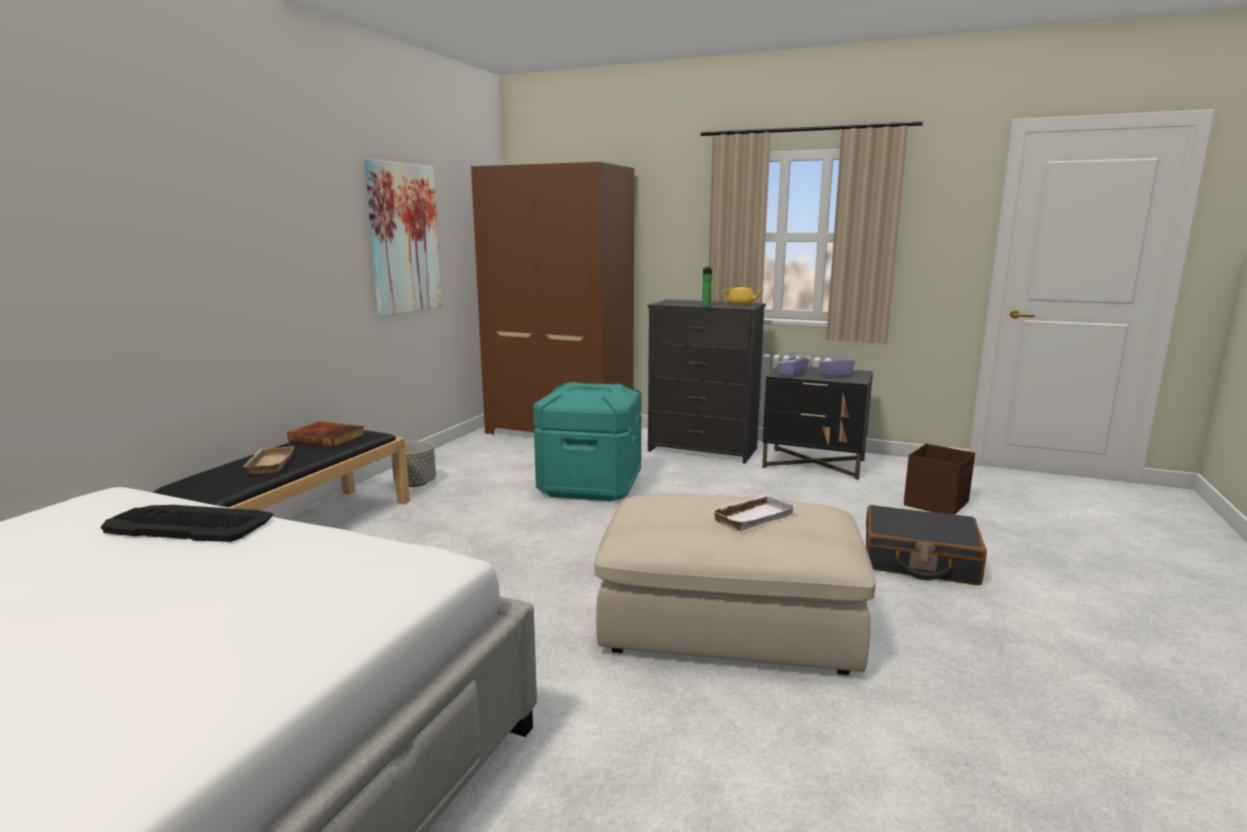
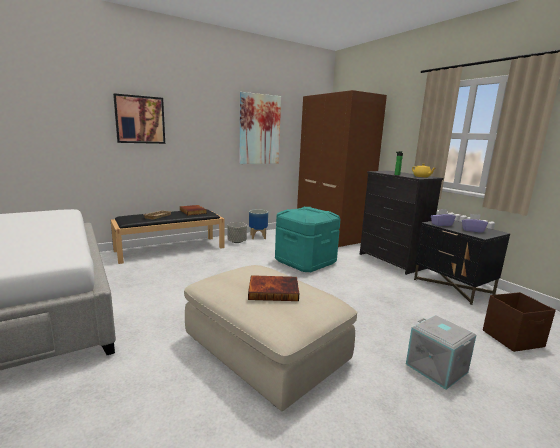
camera: 35 degrees right, 0 degrees up
keyboard [101,505,273,542] -> none
white tray [711,495,797,531] -> book [248,275,299,301]
black suitcase [866,505,987,585] -> grey storage box [406,315,476,390]
none -> picture [113,93,165,144]
none -> planter [249,209,268,239]

